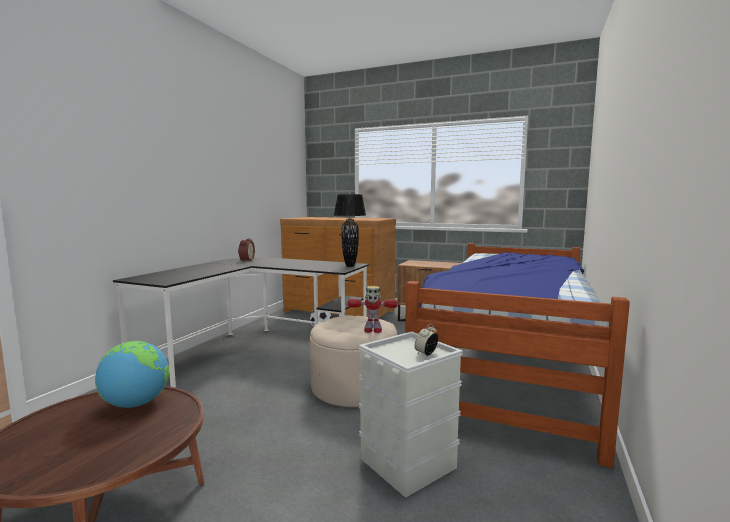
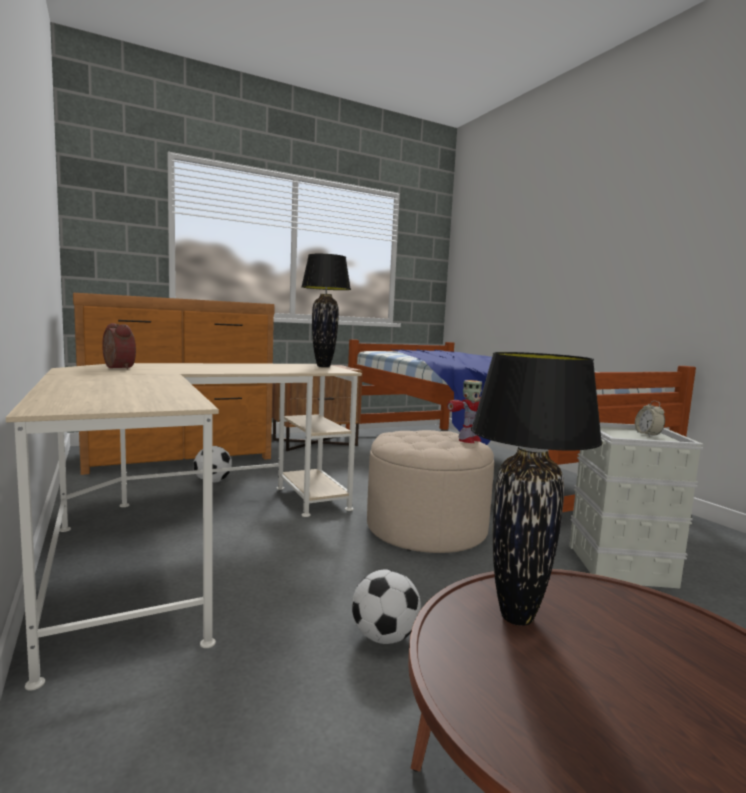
camera: 50 degrees left, 0 degrees up
globe [95,341,169,408] -> black table lamp [471,352,602,626]
black desk [113,257,369,388] -> beige desk [6,363,362,691]
none -> football [352,569,421,644]

